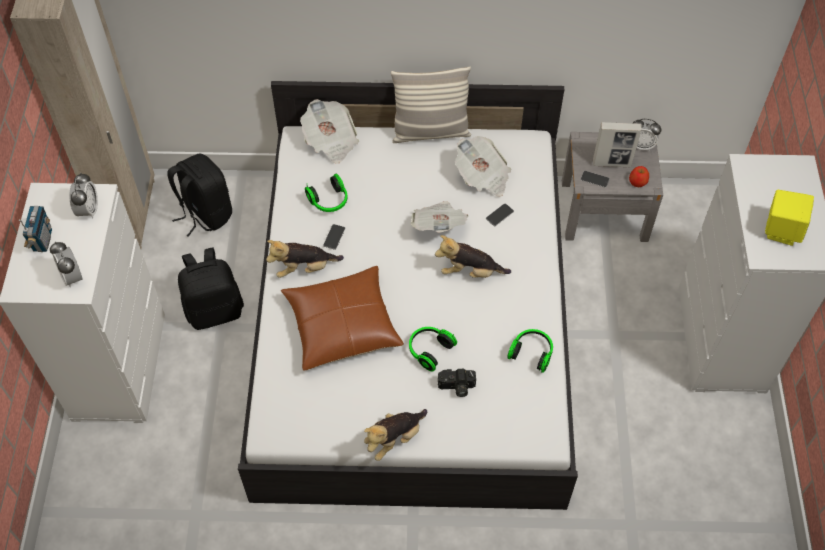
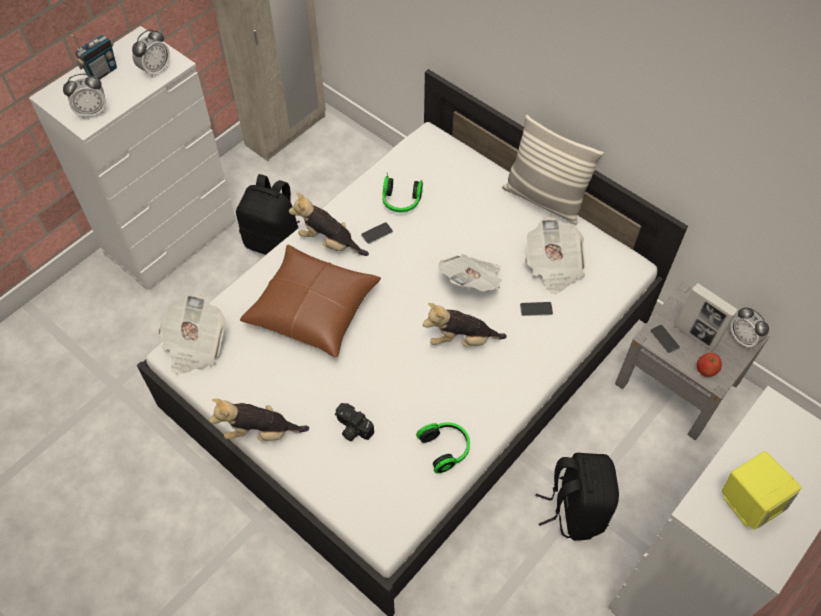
camera: 40 degrees right, 0 degrees up
alarm clock [50,241,82,288] -> alarm clock turned 120 degrees counterclockwise [63,74,106,119]
black backpack [167,154,232,237] -> black backpack moved to [536,453,619,541]
newspaper [300,99,359,163] -> newspaper moved to [159,294,226,374]
headphones [409,327,457,371] -> none
plush toy [435,235,511,278] -> plush toy turned 45 degrees counterclockwise [423,303,507,347]

